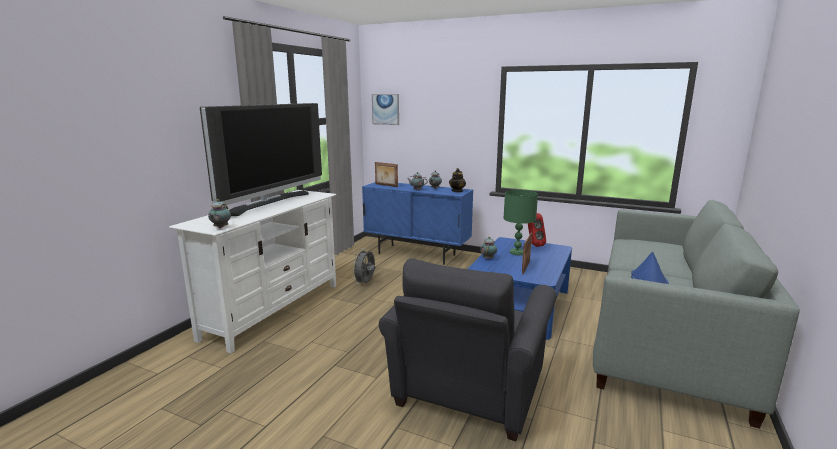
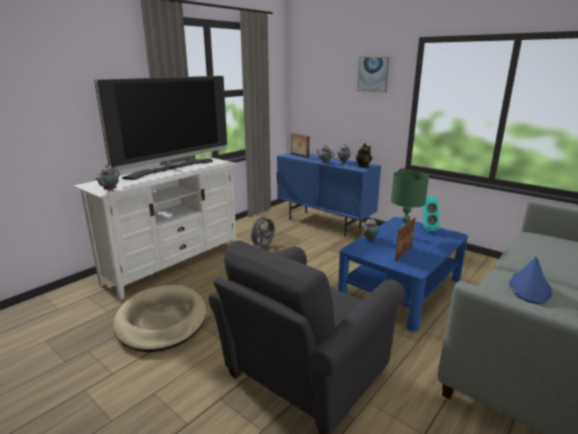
camera: 15 degrees right, 5 degrees up
picture [372,94,399,125] -> picture moved to [357,57,390,92]
red speaker [528,213,546,247] -> turquoise speaker [423,196,440,231]
none -> beige dog bed [113,285,206,352]

